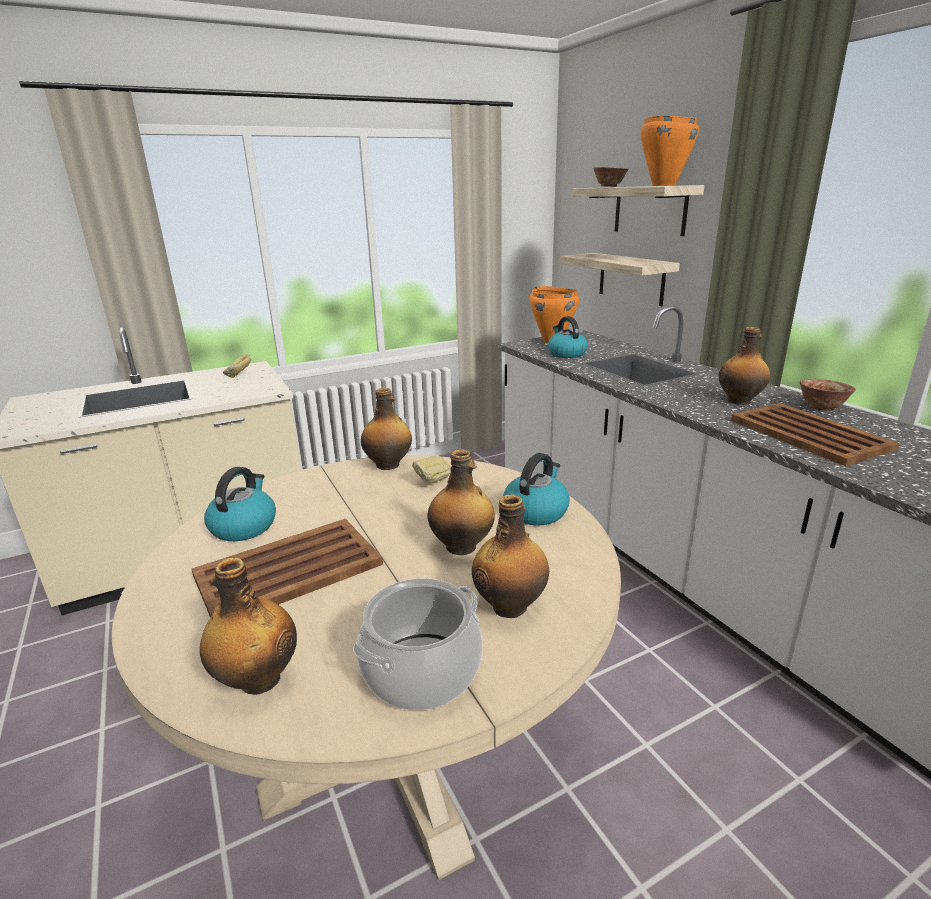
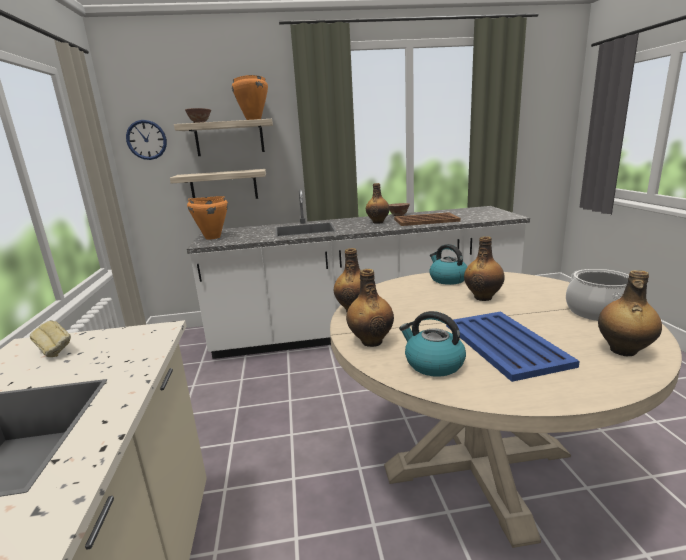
camera: 70 degrees left, 5 degrees down
brown tray [192,519,383,618] -> blue tray [446,312,580,382]
bread [412,455,451,483] -> none
bottle [472,494,549,618] -> bottle moved to [346,269,394,347]
kettle [548,316,588,358] -> none
none -> wall clock [126,120,167,160]

